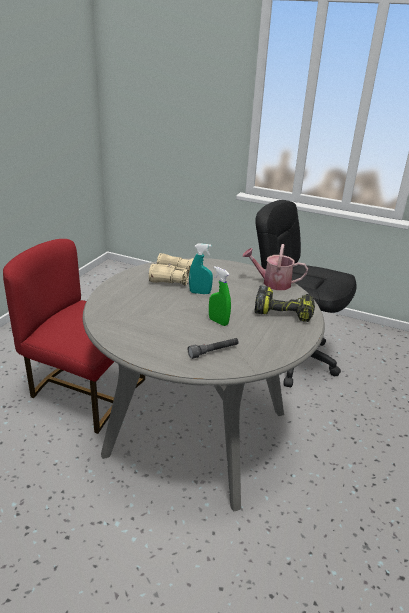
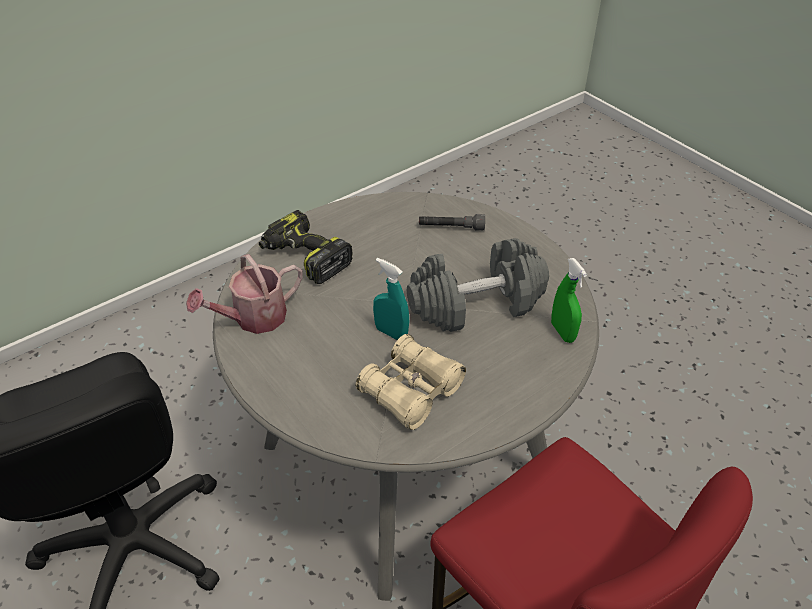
camera: 150 degrees left, 15 degrees up
green spray bottle [209,266,231,326] -> green spray bottle moved to [551,258,587,343]
watering can [242,244,308,290] -> watering can turned 105 degrees clockwise [186,254,303,334]
none -> grey dumbbell [407,238,549,332]

